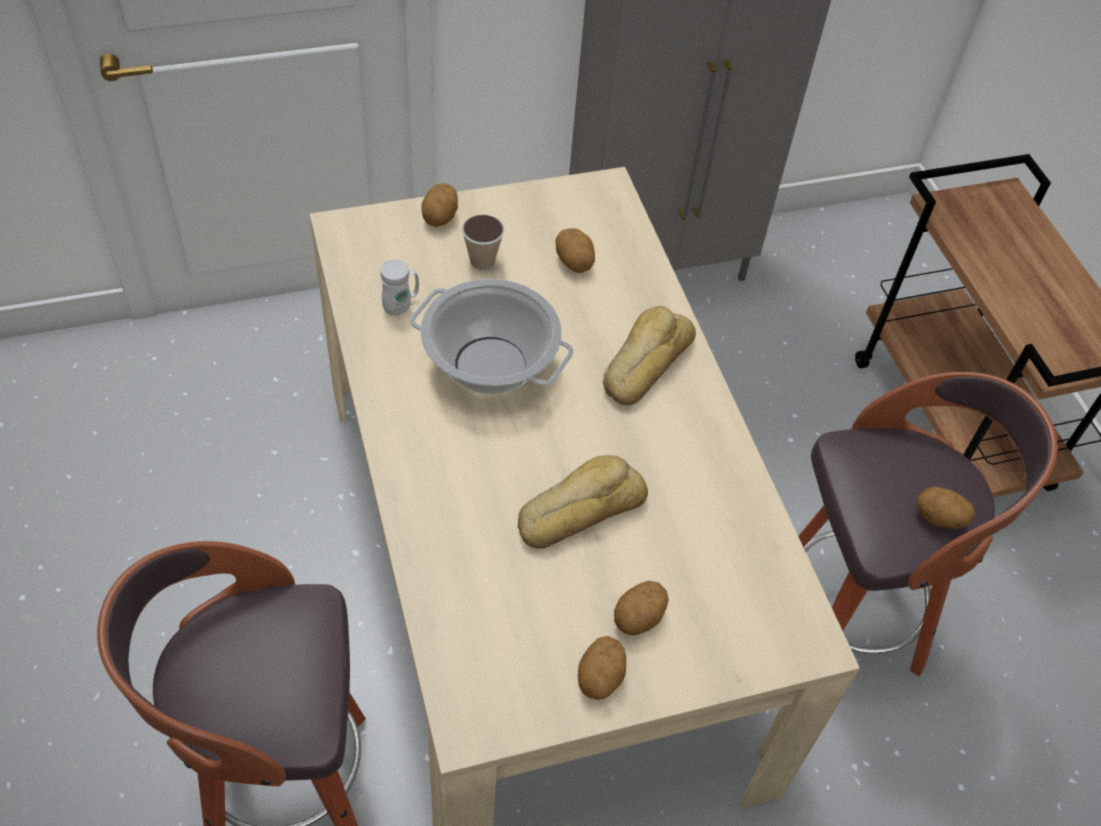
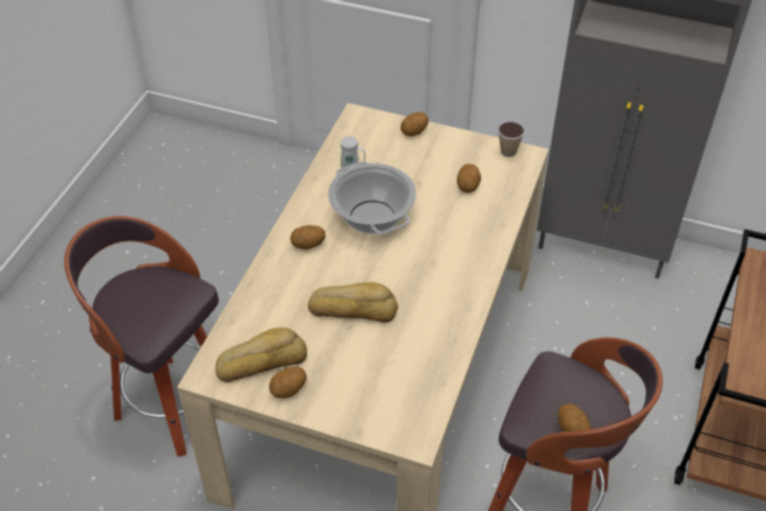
camera: 40 degrees right, 5 degrees down
cup [462,215,504,270] -> cup moved to [498,122,525,157]
bread [603,306,696,405] -> bread moved to [215,327,307,382]
potato [614,581,669,635] -> potato moved to [290,225,326,250]

